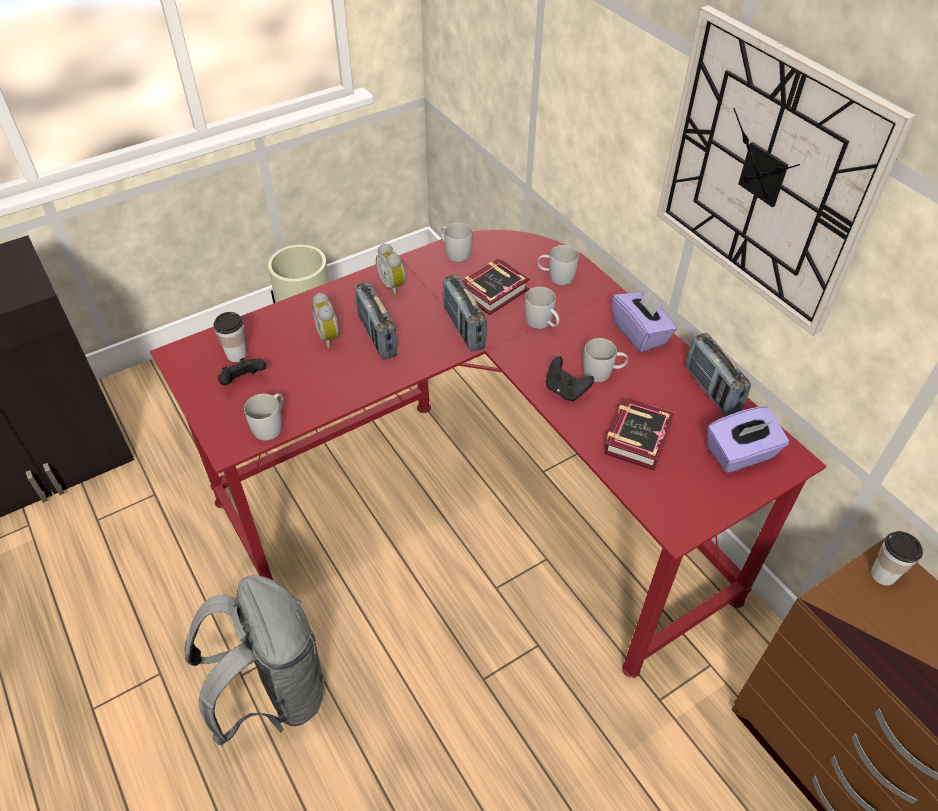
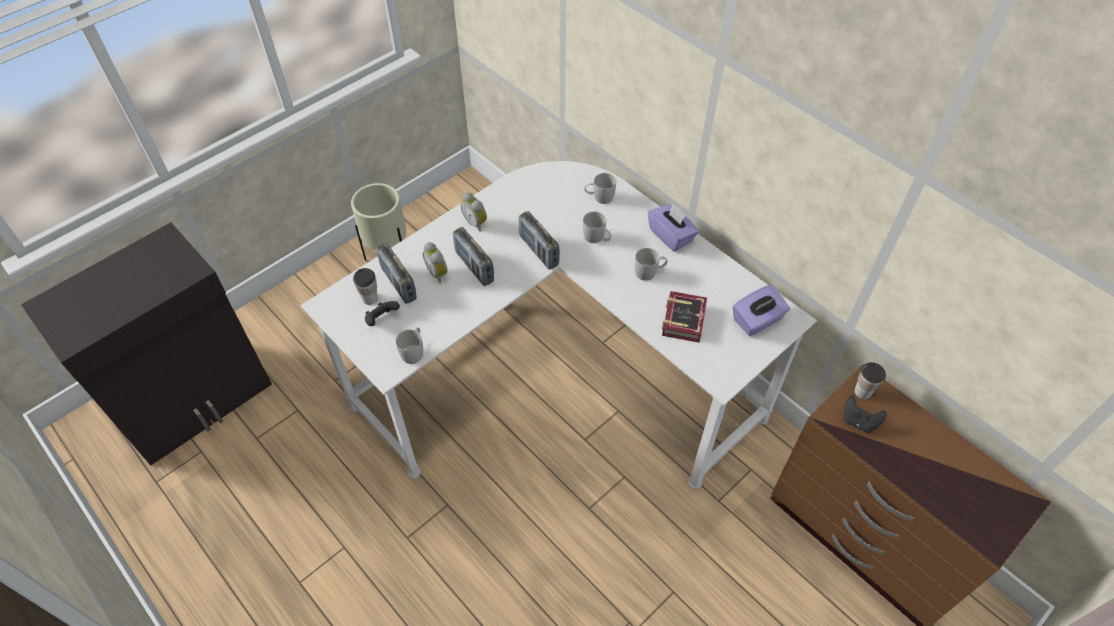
camera: 10 degrees left, 5 degrees up
red desk [150,230,826,678] -> white desk [300,161,817,489]
grey backpack [185,575,325,747] -> none
white mug [440,223,473,262] -> none
book [462,258,530,315] -> none
black game controller [546,356,594,402] -> black game controller moved to [844,395,887,433]
wall clock [657,5,916,336] -> none
radio [685,333,751,416] -> radio moved to [376,243,417,304]

